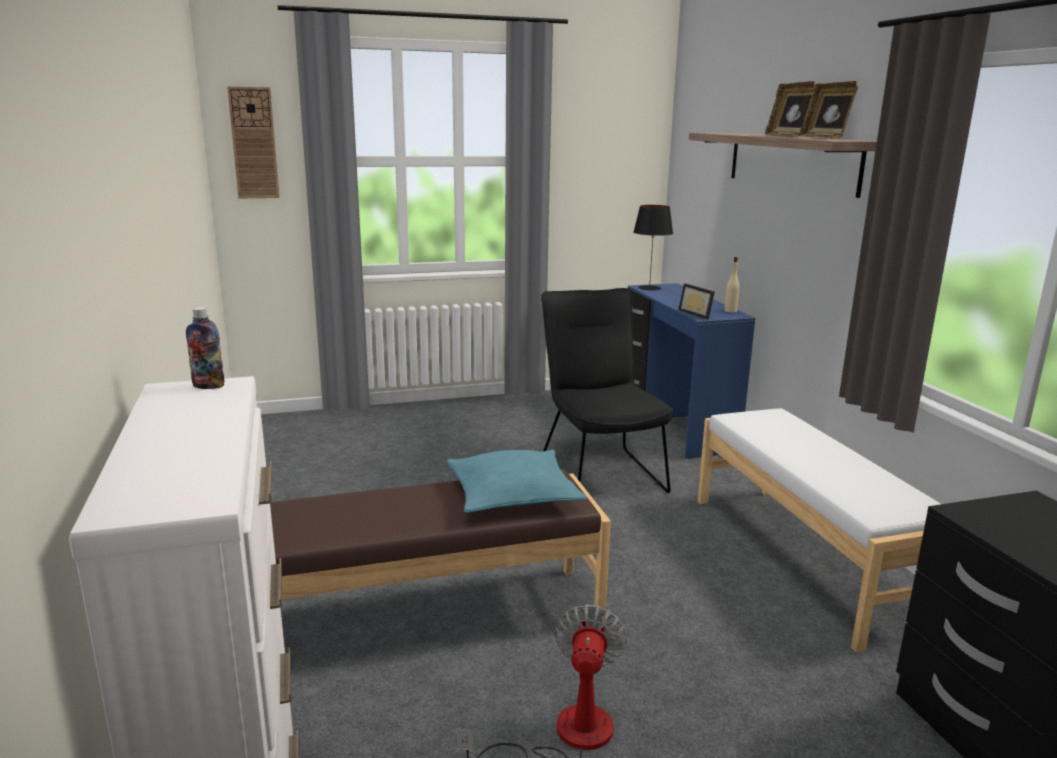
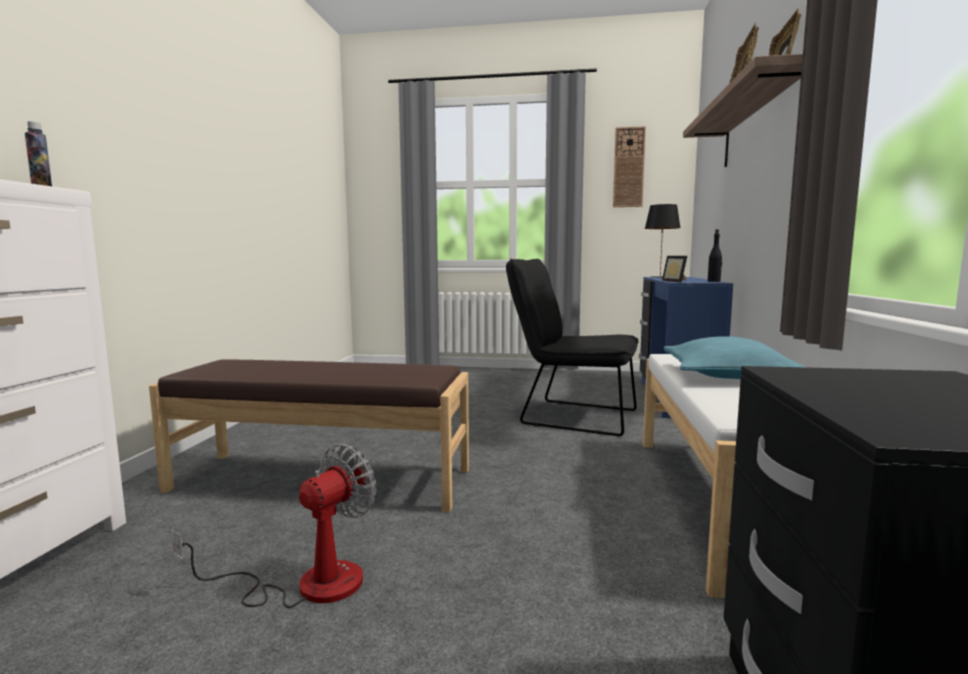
camera: 25 degrees right, 10 degrees down
wall clock [227,86,280,199] -> wall clock moved to [613,126,646,207]
turquoise pillow [447,450,587,513] -> turquoise pillow moved to [664,336,804,379]
black chair [541,288,673,493] -> black chair turned 75 degrees counterclockwise [506,259,639,436]
beige bottle [724,257,739,313] -> black bottle [708,229,722,282]

